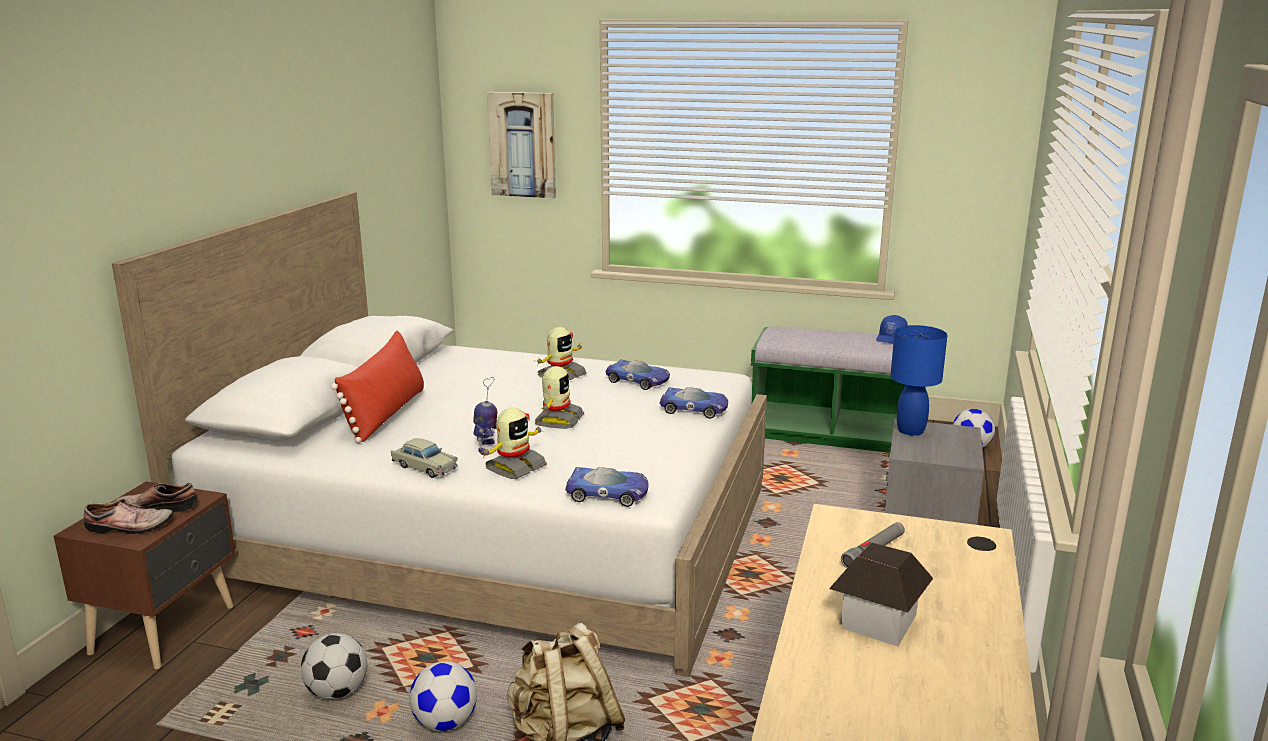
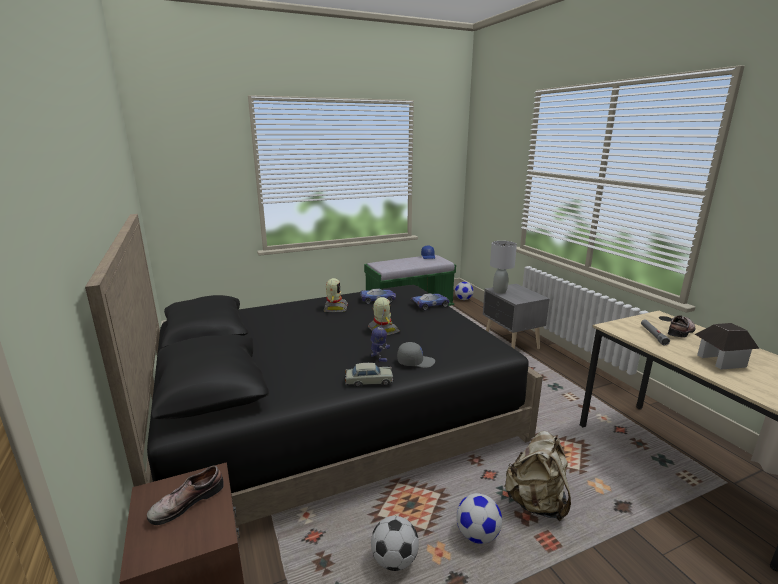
camera: 40 degrees left, 0 degrees up
shoe [84,499,173,534] -> shoe moved to [668,315,695,338]
white bed [112,192,767,677] -> black bed [85,214,543,526]
red pillow [331,331,424,443] -> none
toy robot [483,408,547,479] -> grey cap [397,342,435,368]
picture [487,92,556,198] -> none
toy car [565,467,649,507] -> none
blue table lamp [890,325,947,436] -> grey table lamp [490,241,517,294]

